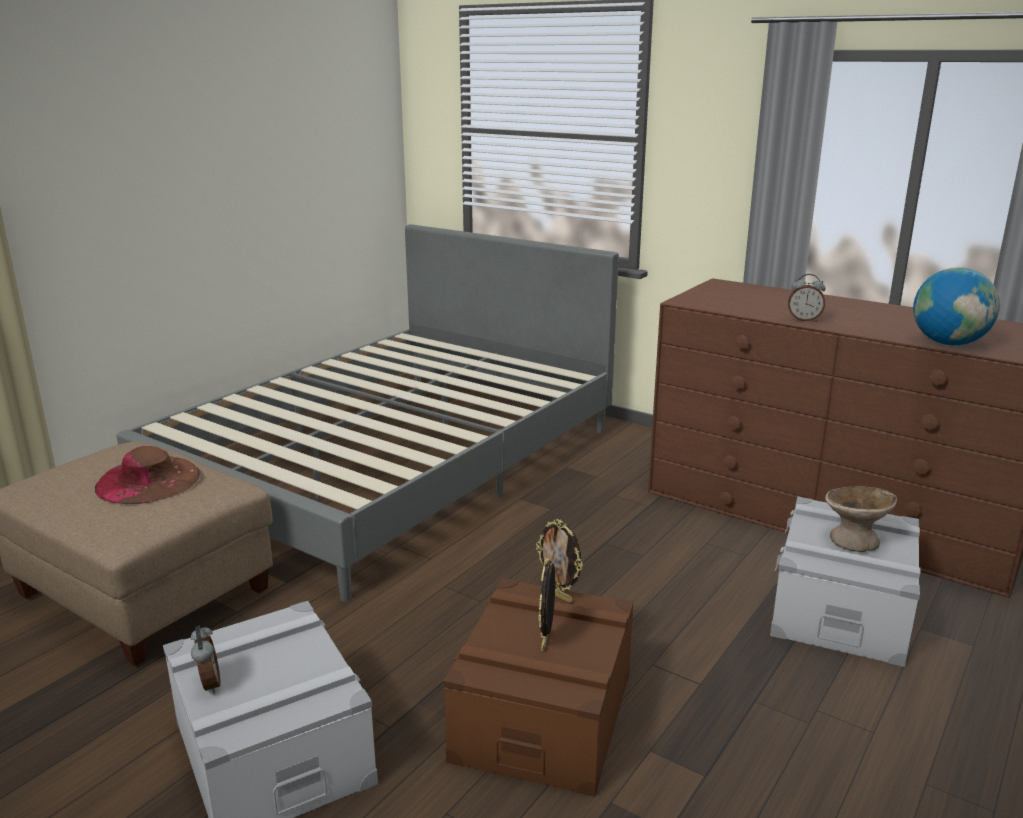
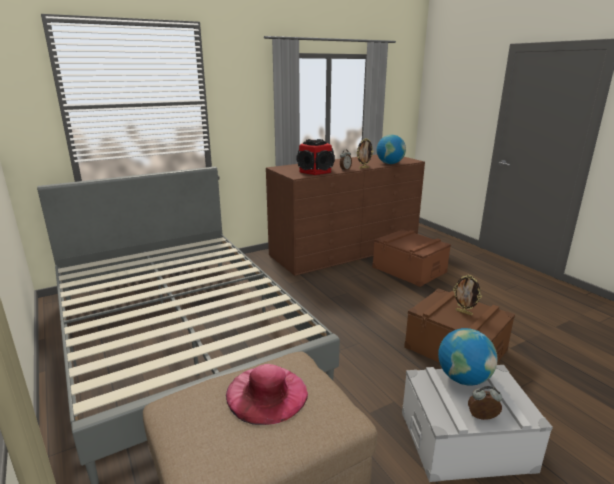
camera: 65 degrees left, 0 degrees up
brown hat [95,446,201,504] -> pink hat [226,364,308,425]
picture frame [536,519,583,603] -> picture frame moved to [357,138,374,169]
grey storage box [770,497,920,667] -> brown storage box [372,229,451,287]
beige bowl [825,486,897,552] -> none
none -> speaker [297,139,335,175]
none -> globe [438,328,498,386]

